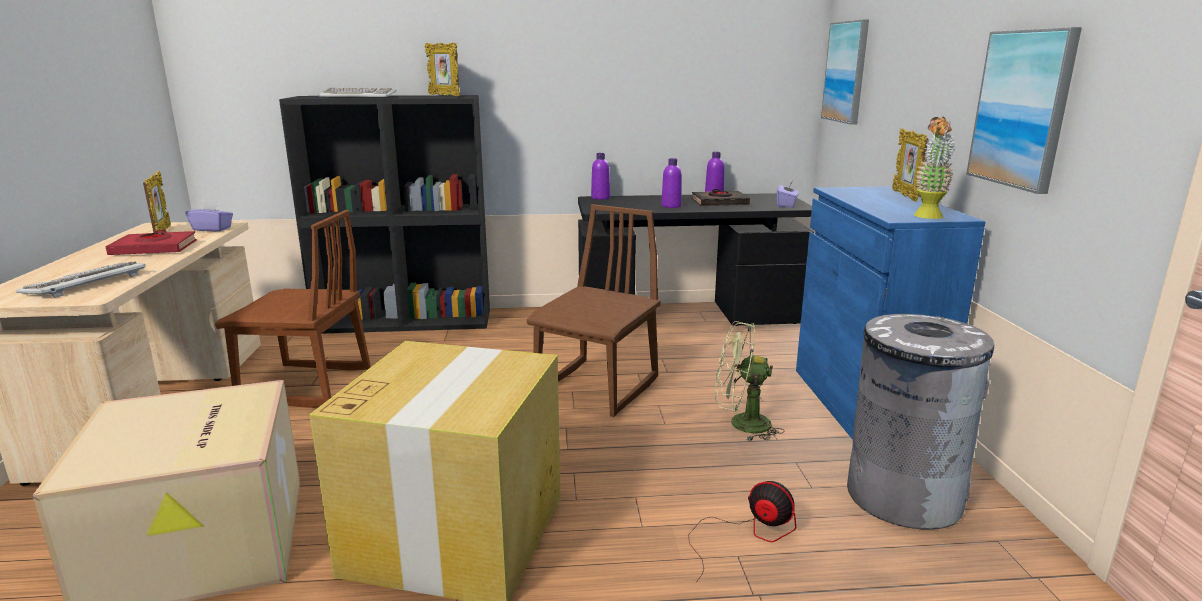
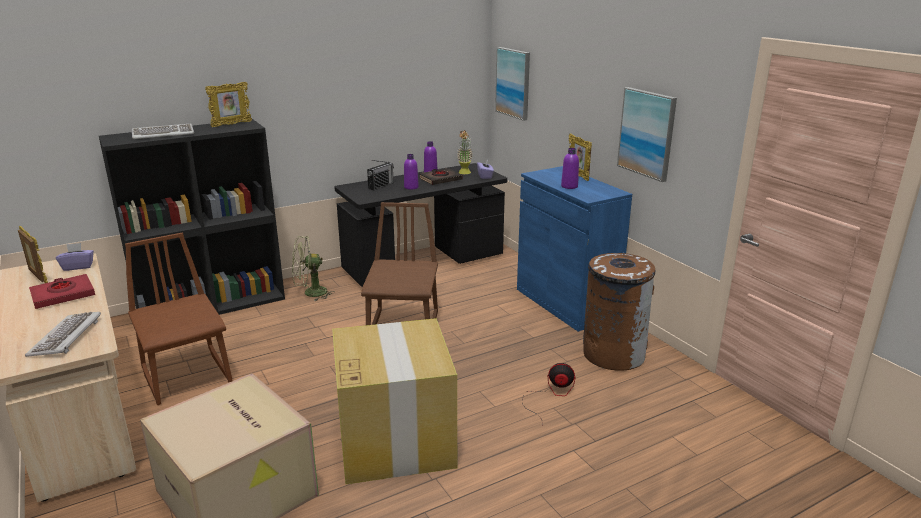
camera: 25 degrees left, 5 degrees up
brown chair [215,210,371,408] -> brown chair turned 105 degrees counterclockwise [125,233,232,405]
picture frame [425,42,460,96] -> picture frame turned 60 degrees counterclockwise [205,82,252,127]
purple bottle [591,153,610,200] -> purple bottle moved to [561,148,579,189]
green fan [715,321,785,441] -> green fan moved to [292,236,335,301]
grey trash can [847,314,994,530] -> brown trash can [583,253,655,371]
potted plant [914,117,955,219] -> potted plant moved to [457,130,472,174]
none -> radio [367,160,394,190]

